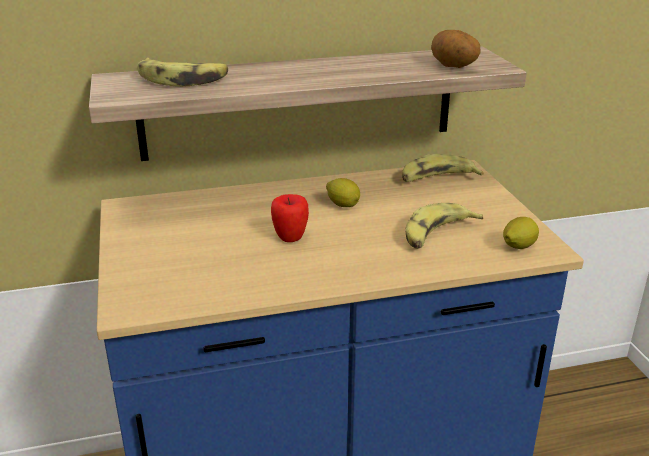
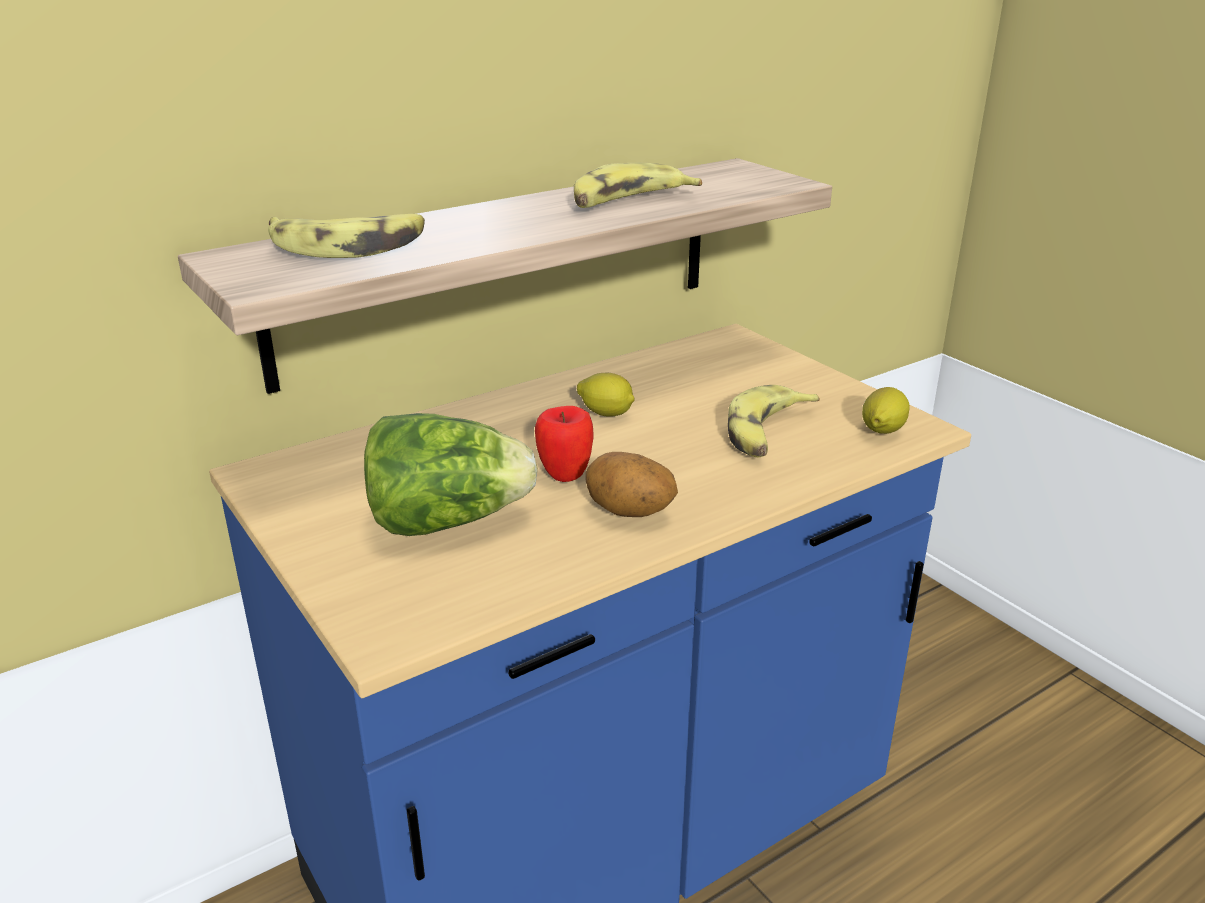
camera: 20 degrees left, 0 degrees up
banana [402,154,484,182] -> banana moved to [574,163,702,208]
potato [431,30,481,68] -> potato moved to [586,452,678,517]
none -> lettuce [364,413,538,536]

